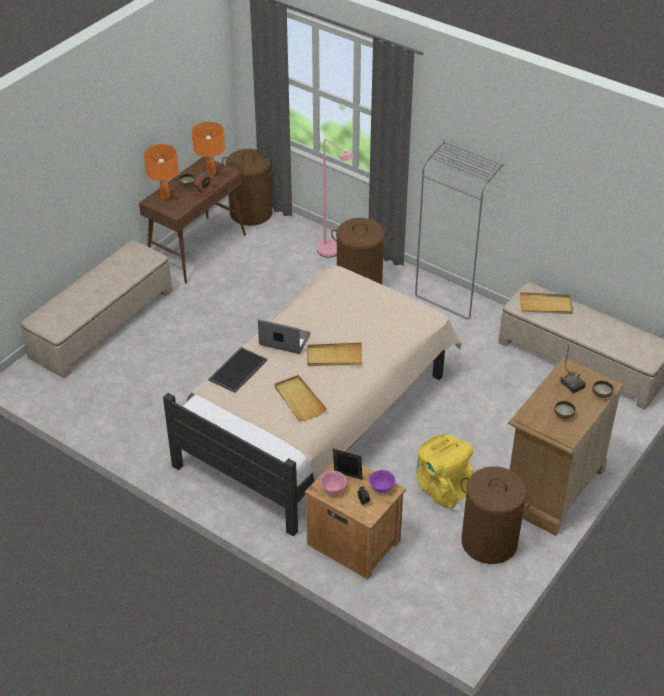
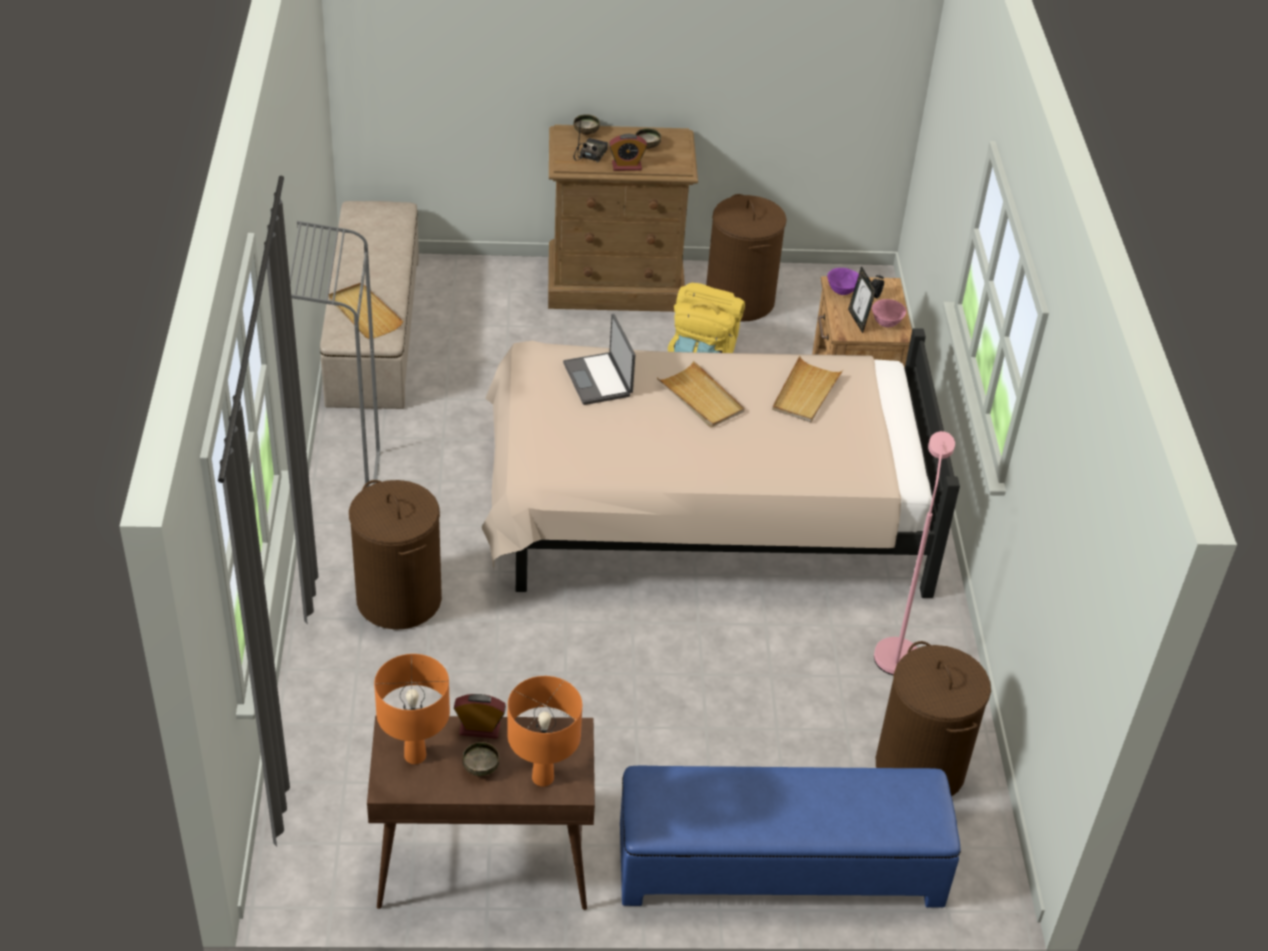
camera: 130 degrees left, 0 degrees up
beige bench [21,240,172,378] -> blue bench [620,766,961,908]
tray [208,347,267,393] -> none
brown laundry basket [222,149,275,226] -> brown laundry basket moved to [876,641,991,796]
laptop [258,319,310,354] -> laptop moved to [563,314,635,405]
pink floor lamp [317,139,354,257] -> pink floor lamp moved to [874,431,955,675]
none -> alarm clock [609,134,647,171]

